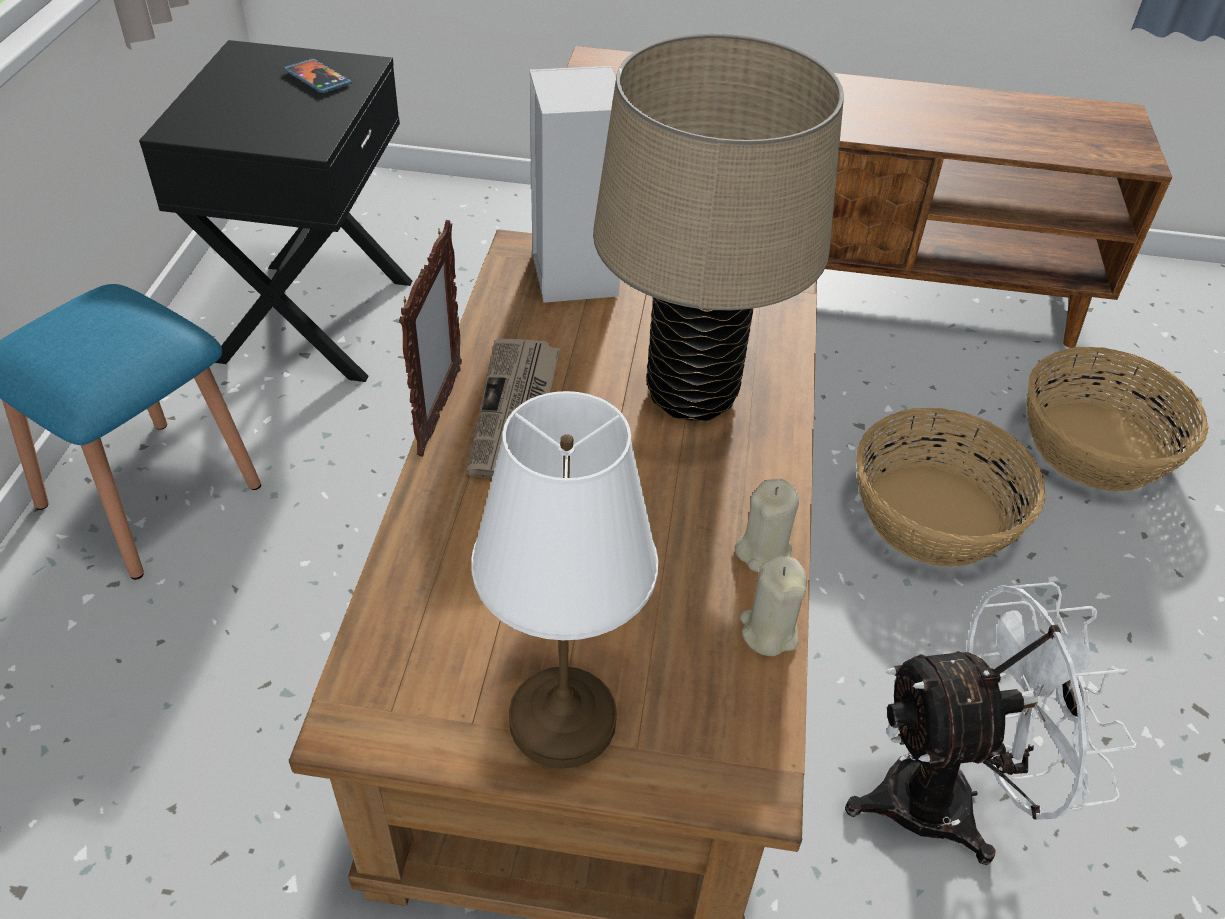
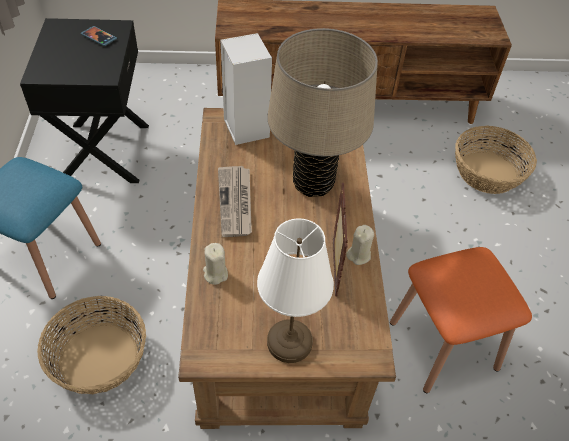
camera: 10 degrees left, 5 degrees up
picture frame [399,220,462,457] -> picture frame moved to [333,183,348,297]
beige candle [740,556,807,656] -> beige candle moved to [203,243,228,285]
white fan [845,582,1137,865] -> orange stool [390,247,532,393]
basket [856,408,1046,567] -> basket moved to [37,296,146,394]

